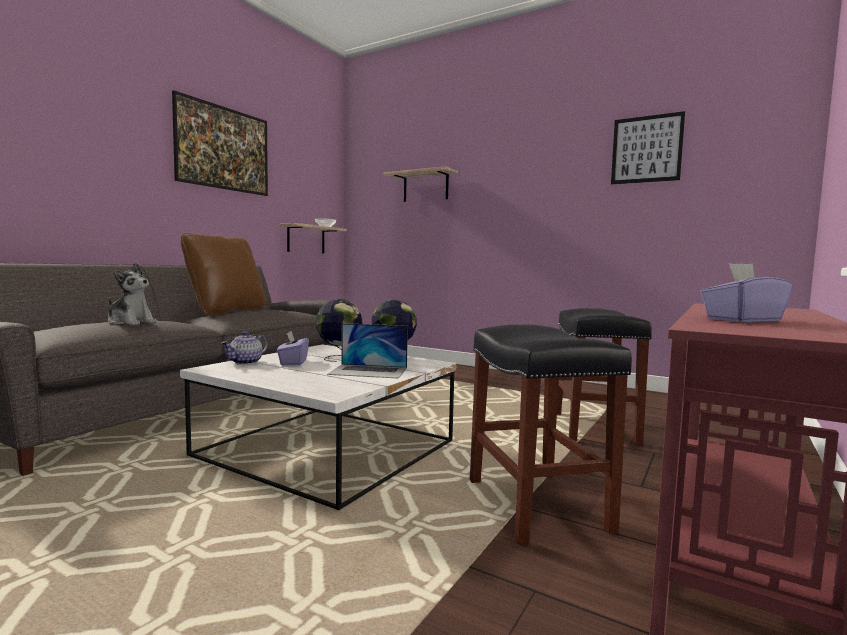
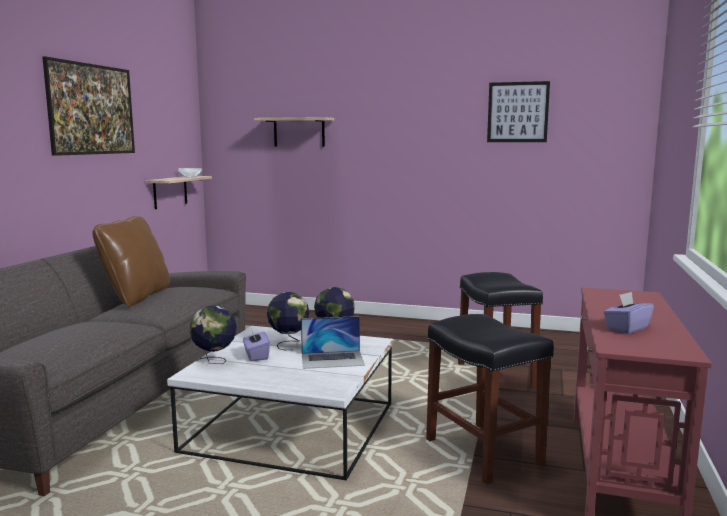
camera: 15 degrees left, 5 degrees up
plush toy [108,263,157,325] -> none
teapot [222,331,268,365] -> globe [189,305,237,364]

